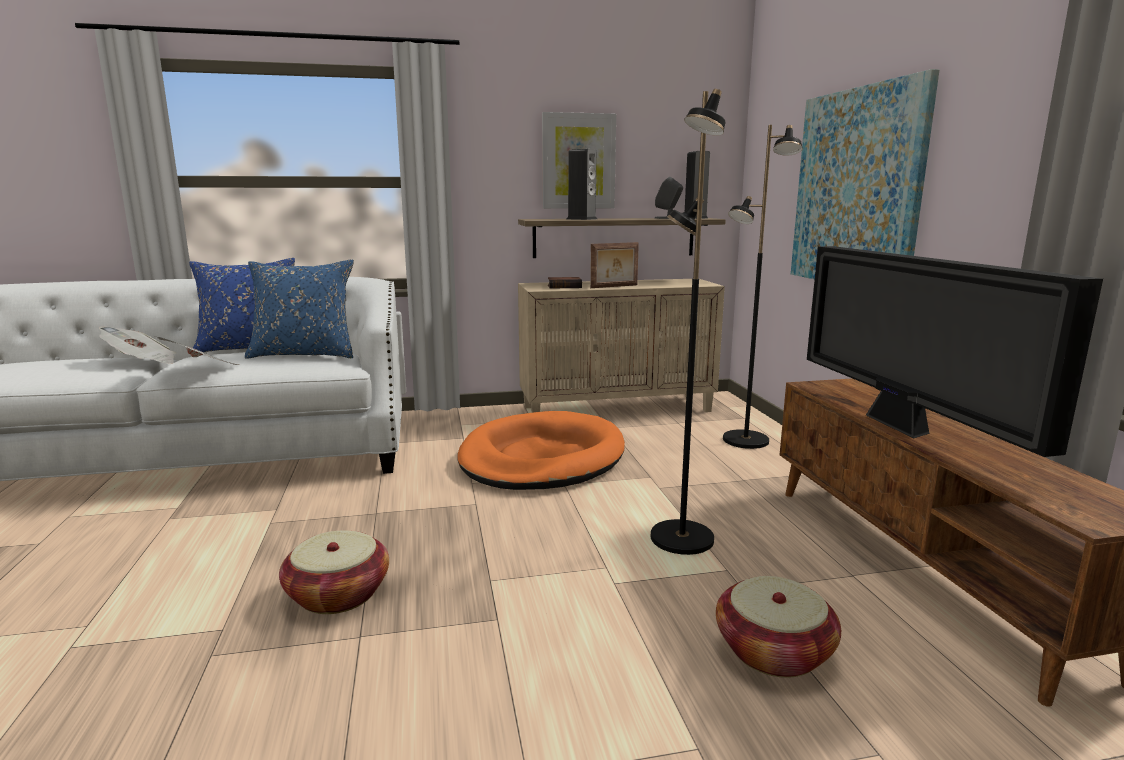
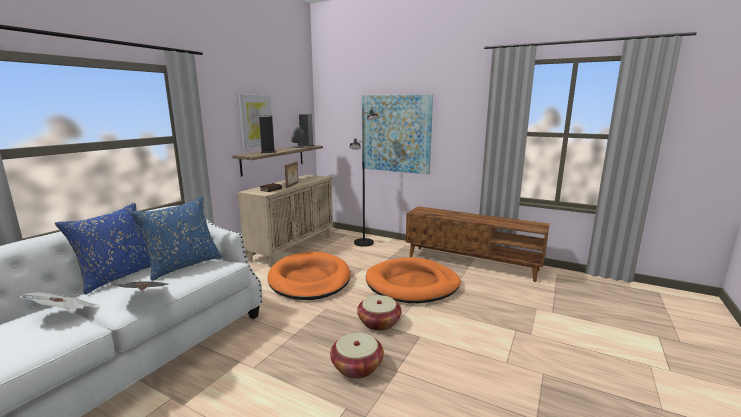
camera: 50 degrees left, 0 degrees up
black floor lamp [651,89,725,555] -> orange dog bed [366,257,461,303]
basket [716,576,841,678] -> basket moved to [357,295,402,331]
television [807,246,1103,457] -> none

